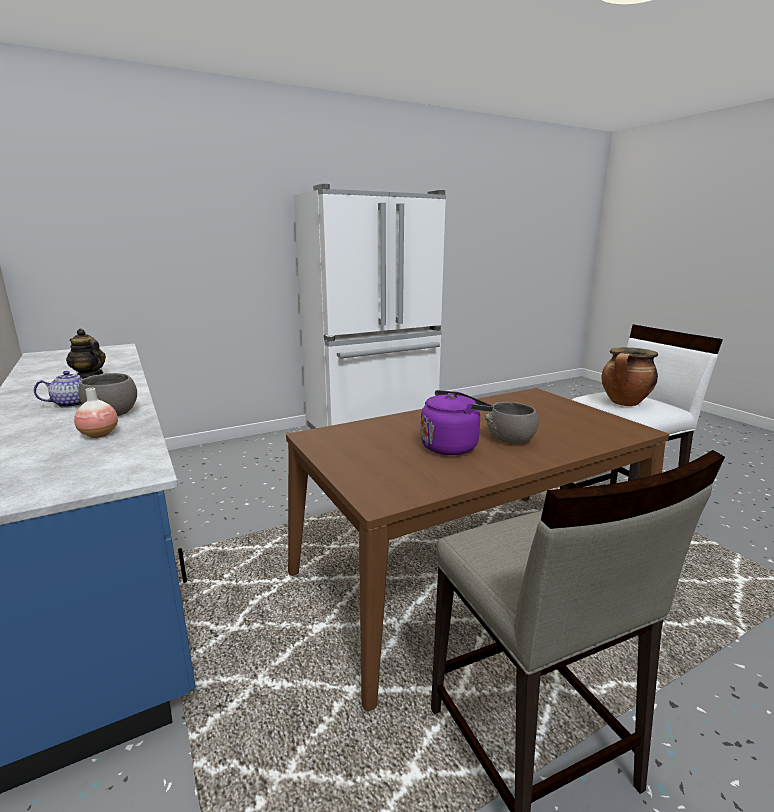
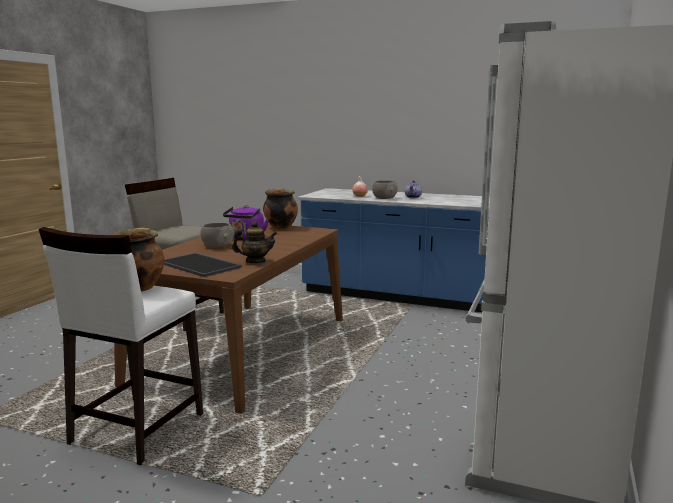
camera: 140 degrees right, 5 degrees down
teapot [66,329,106,379] -> teapot moved to [232,221,277,263]
none -> tray [164,253,242,277]
none -> cooking pot [263,188,298,230]

